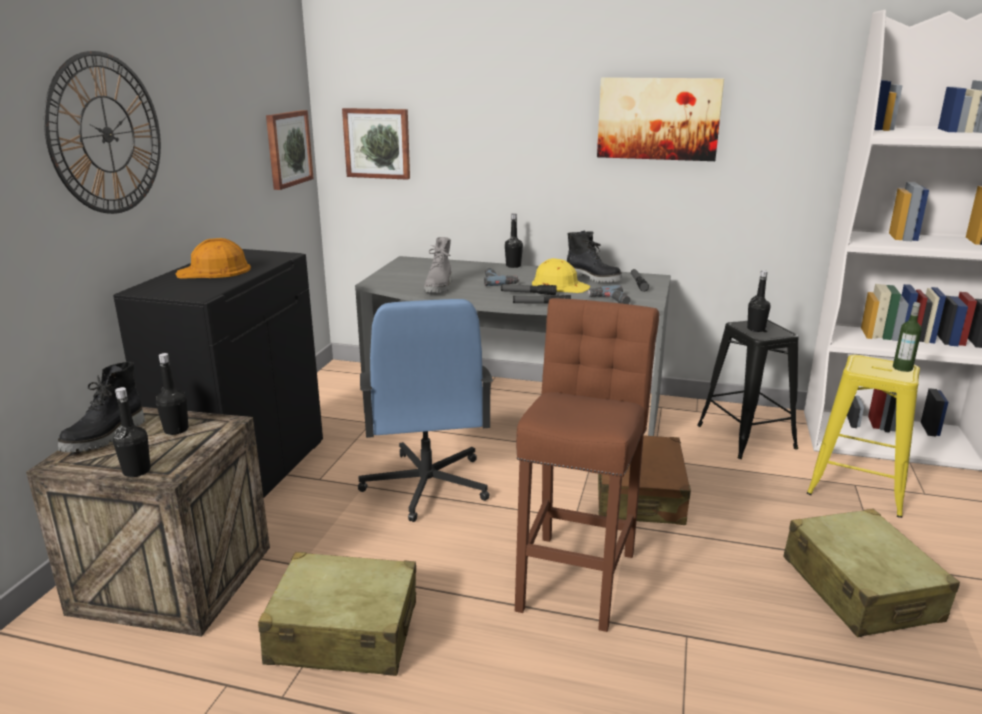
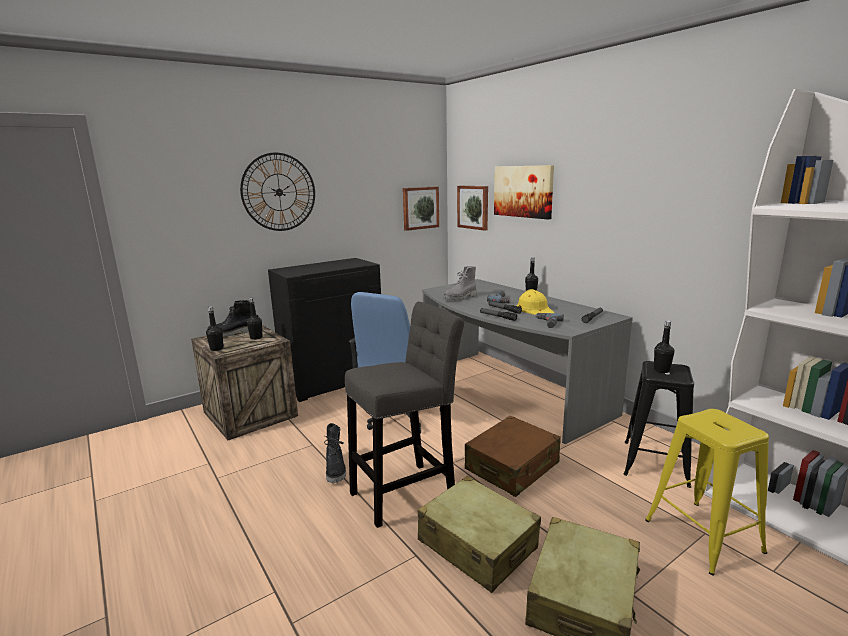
camera: 40 degrees right, 5 degrees down
orange hard hat [175,238,251,279] -> none
beige suitcase [258,552,416,676] -> beige suitcase moved to [418,476,541,593]
brown stool [515,298,659,632] -> grey stool [345,302,464,528]
black boot [567,231,622,283] -> black boot moved to [324,423,346,483]
picture [597,77,724,161] -> picture moved to [494,165,554,220]
bottle [893,302,922,372] -> none

